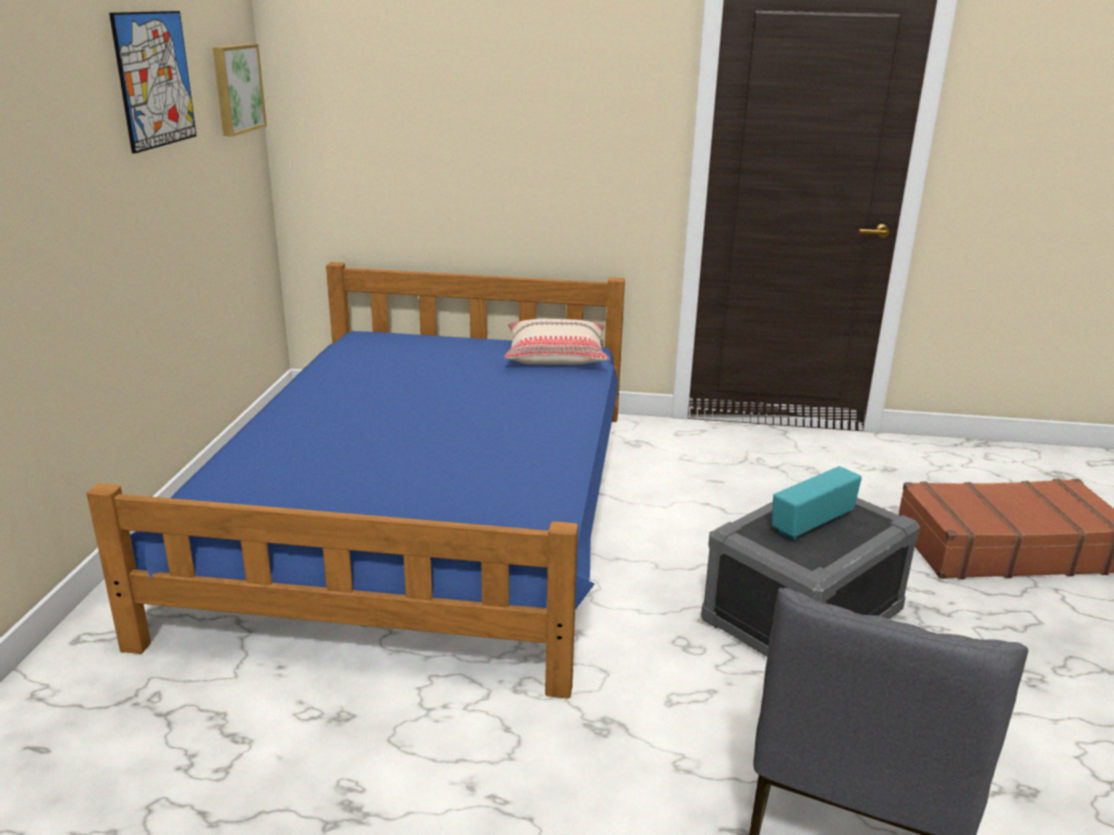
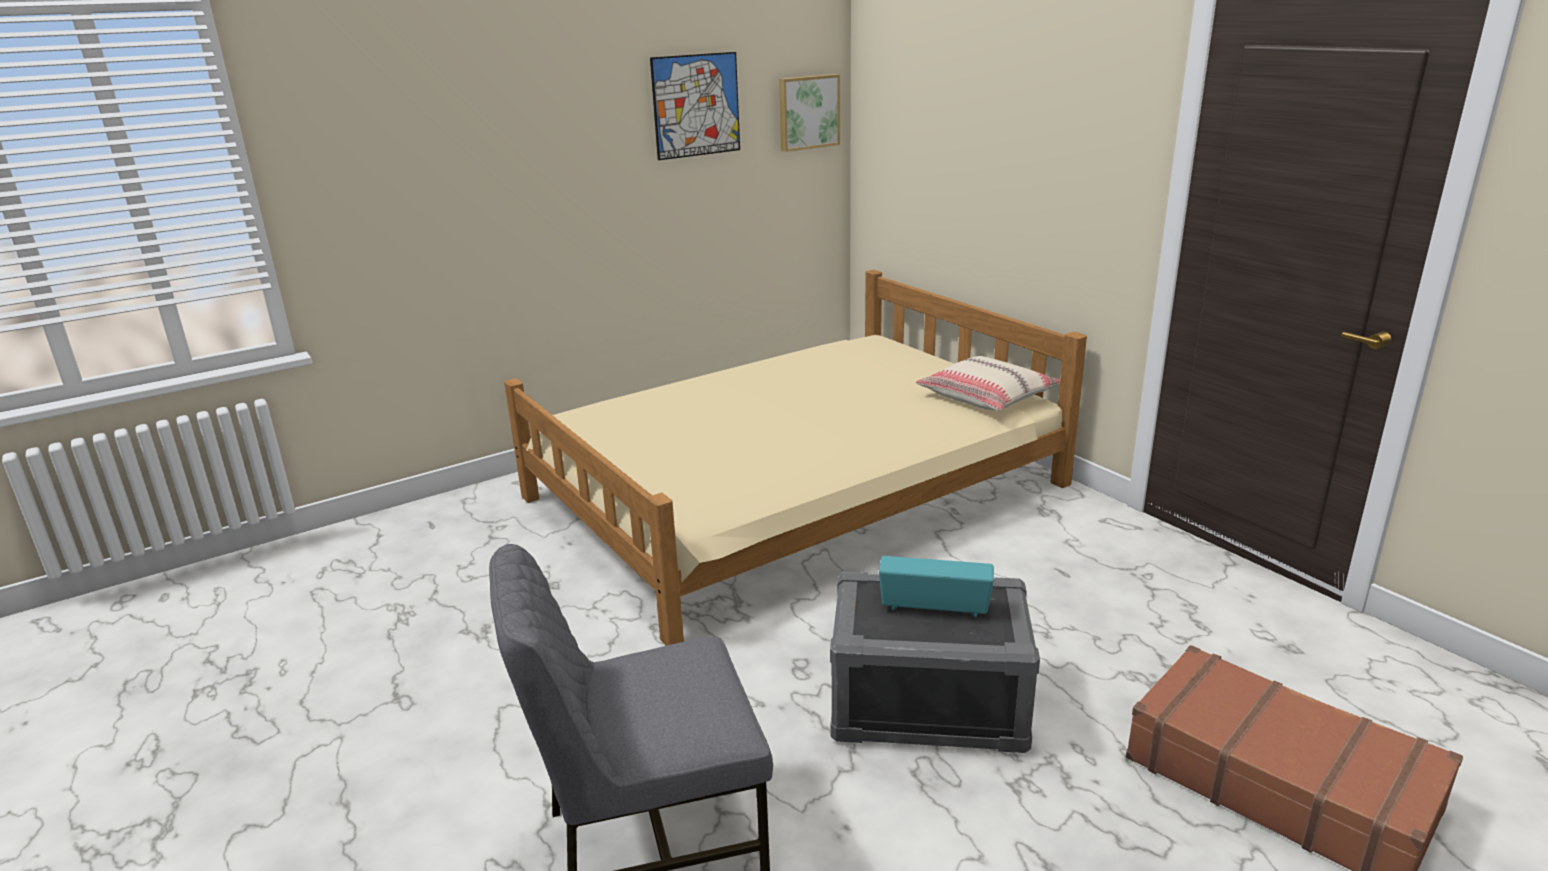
camera: 50 degrees right, 0 degrees up
blue bed [86,262,625,698] -> beige bed [504,270,1087,646]

